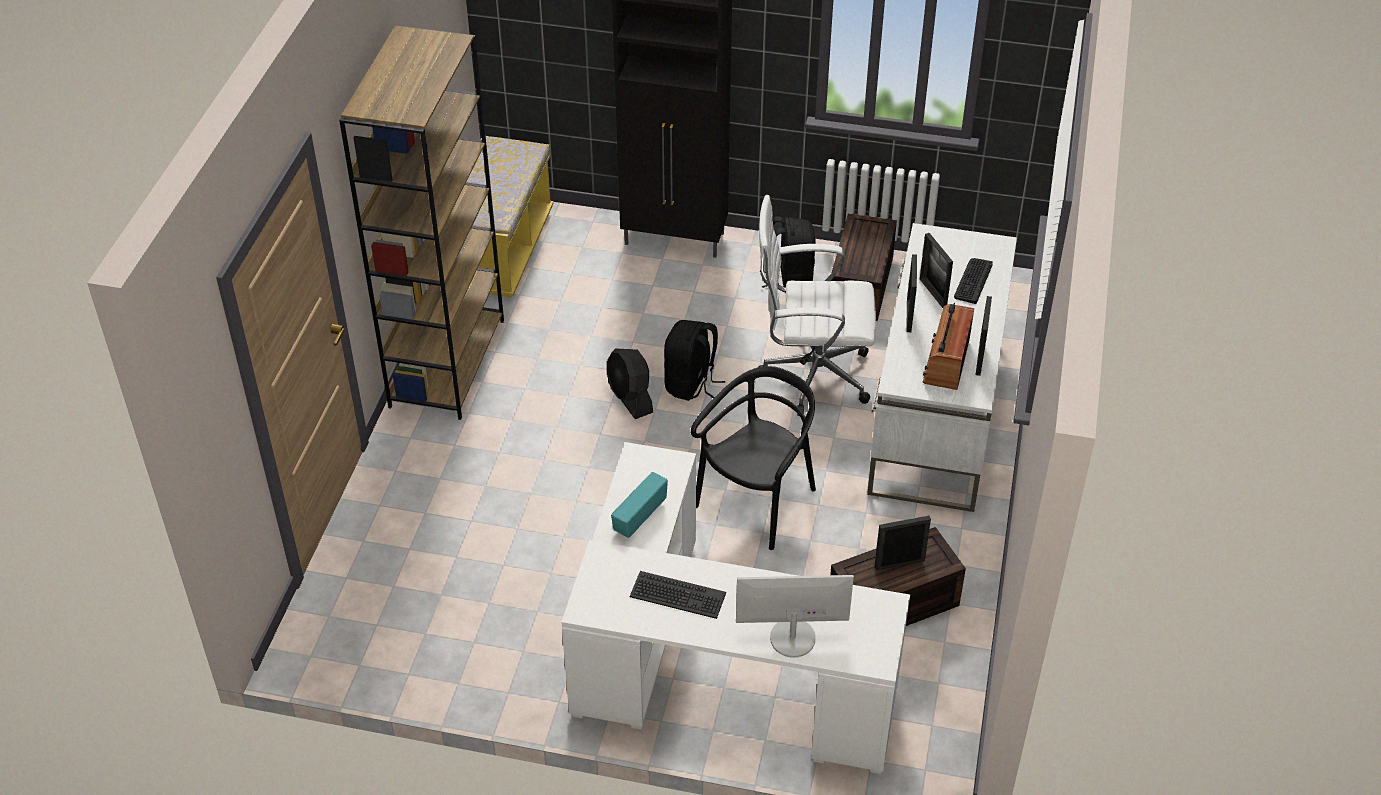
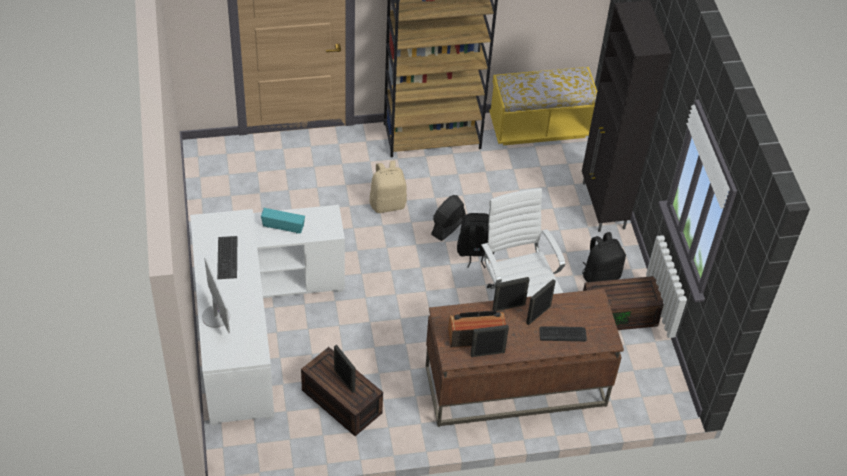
camera: 65 degrees right, 5 degrees up
black chair [691,366,816,550] -> none
white desk [867,223,1017,512] -> brown desk [426,289,624,427]
none -> beige backpack [369,161,407,213]

